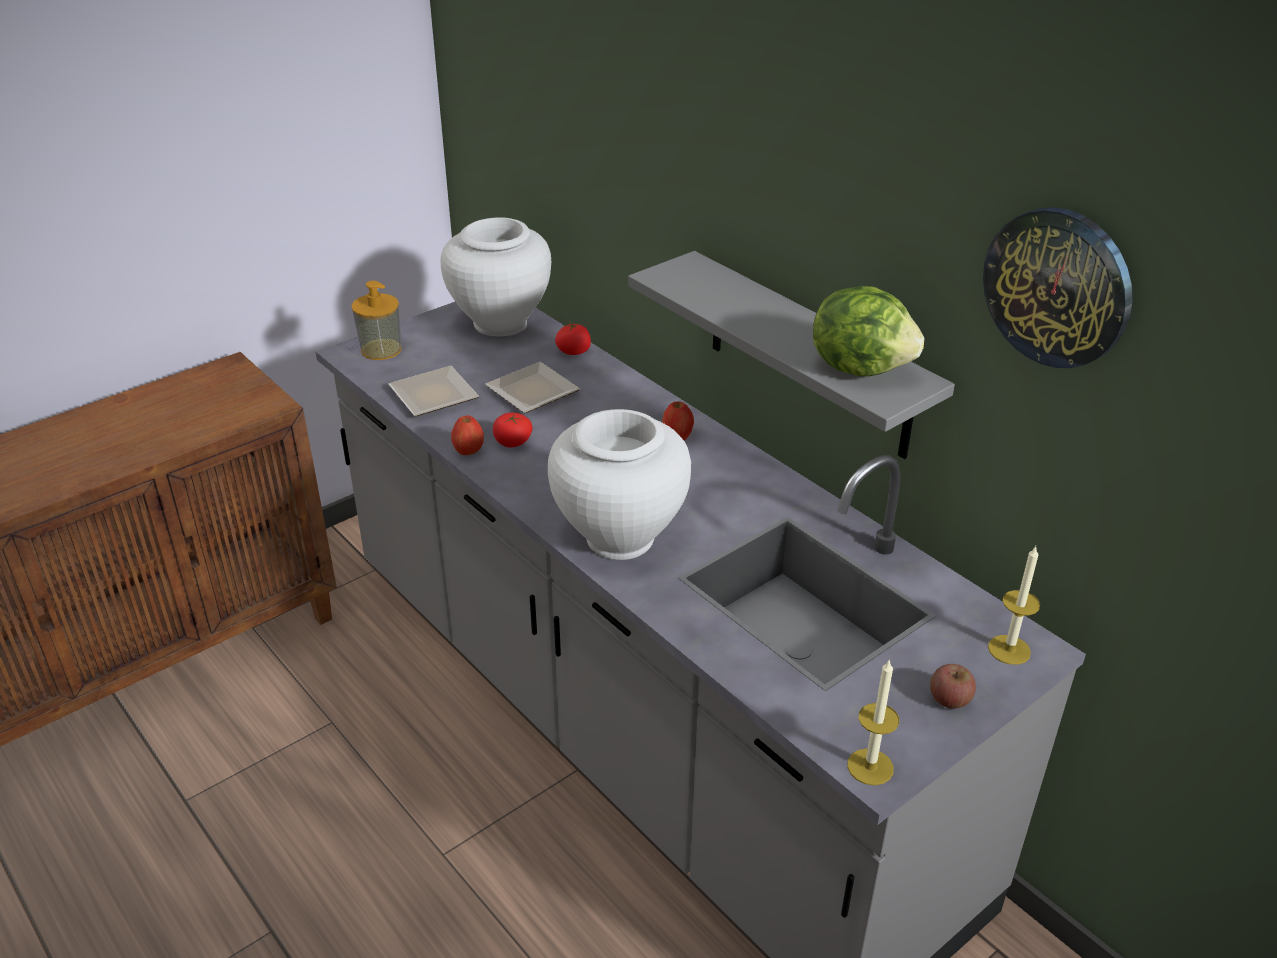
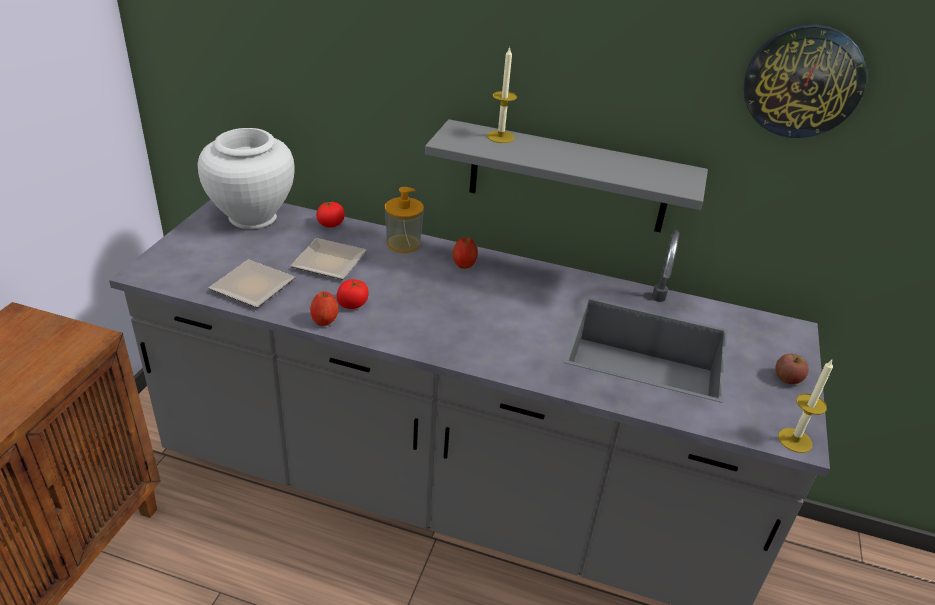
camera: 35 degrees left, 0 degrees up
soap dispenser [351,281,402,360] -> soap dispenser moved to [385,187,424,253]
white vase [548,409,691,560] -> none
lettuce [813,286,924,376] -> none
candle [988,546,1040,665] -> candle moved to [487,47,517,143]

